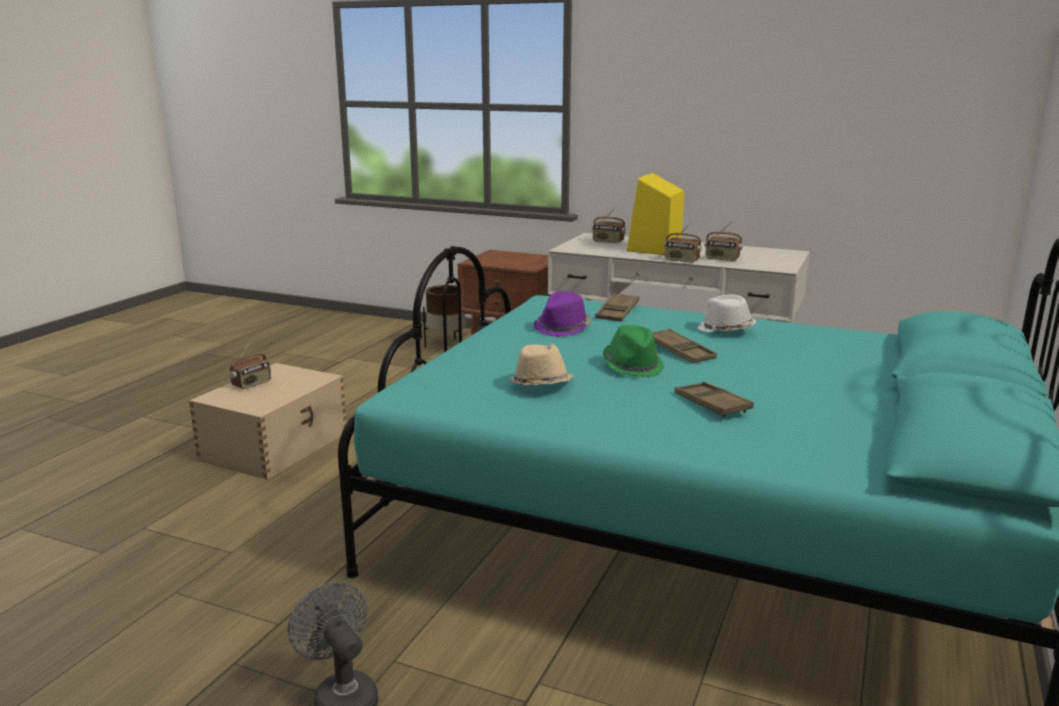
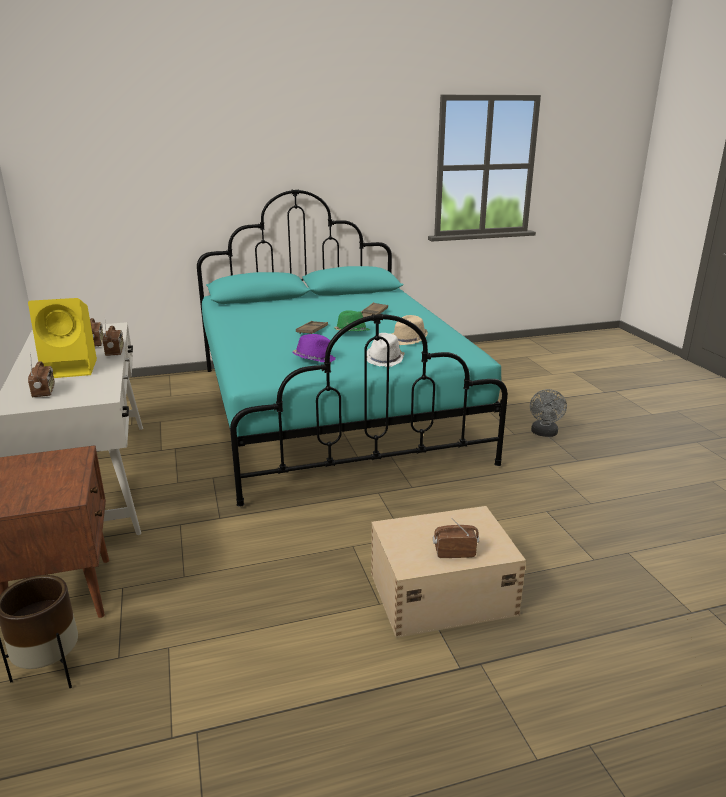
camera: 130 degrees left, 5 degrees up
brown tray [595,293,640,322] -> none
white hat [697,294,757,332] -> white hat moved to [367,333,404,367]

